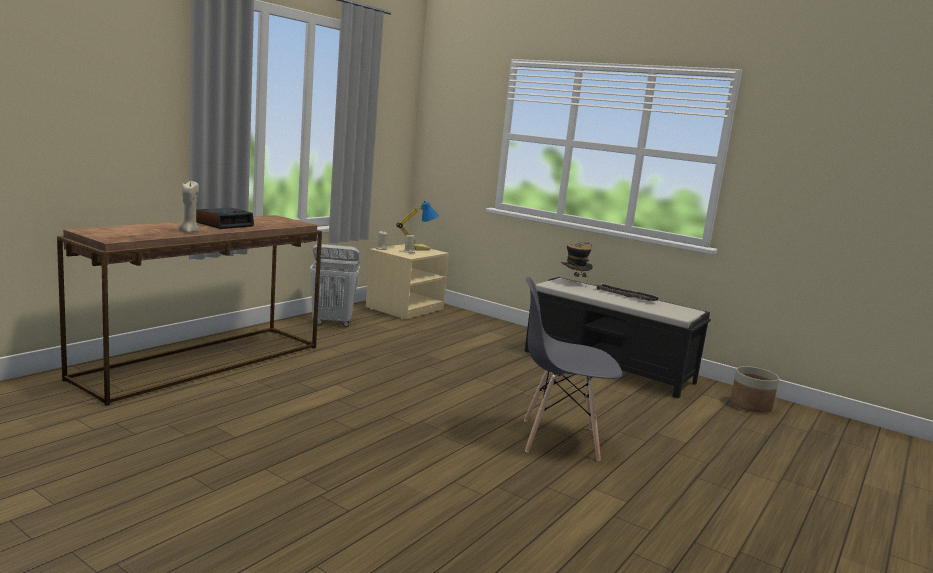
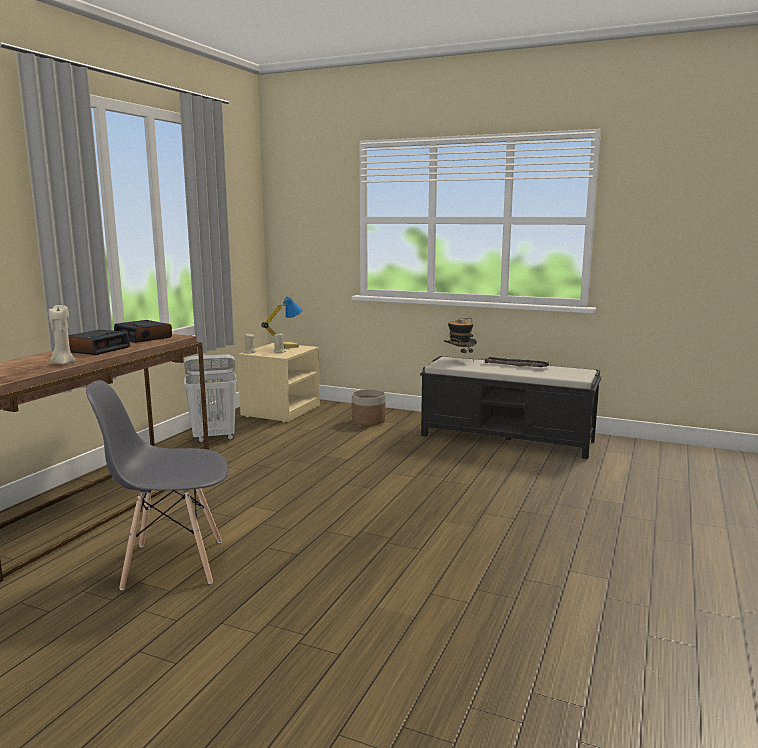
camera: 10 degrees left, 0 degrees up
grey chair [524,277,623,461] -> grey chair moved to [86,380,229,590]
planter [730,366,779,413] -> planter moved to [352,389,385,426]
none -> alarm clock [114,320,172,343]

